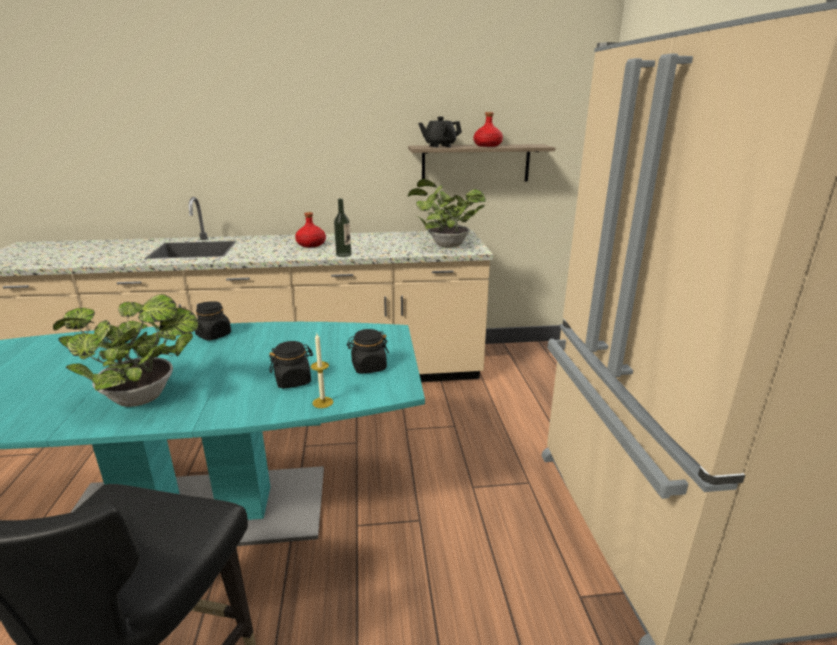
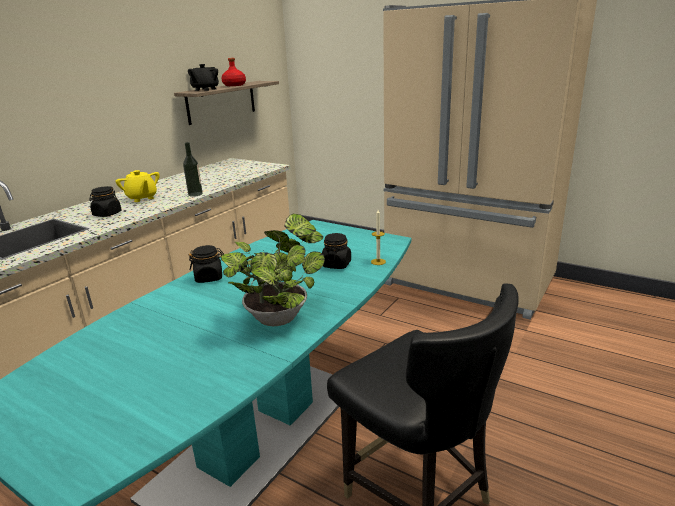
camera: 50 degrees left, 0 degrees up
red bottle [295,212,326,247] -> yellow teapot [116,170,160,202]
black jar [347,329,389,374] -> black jar moved to [89,186,122,217]
potted plant [408,179,486,248] -> none

